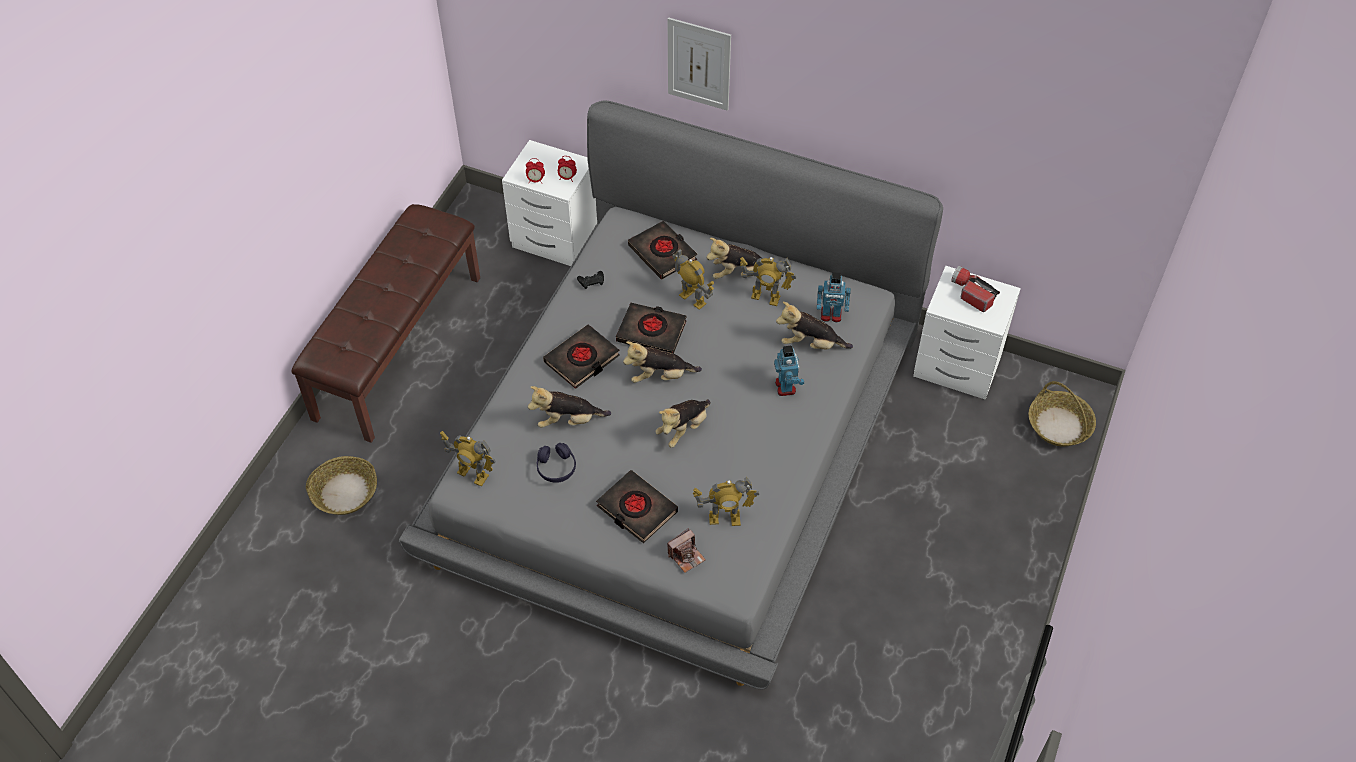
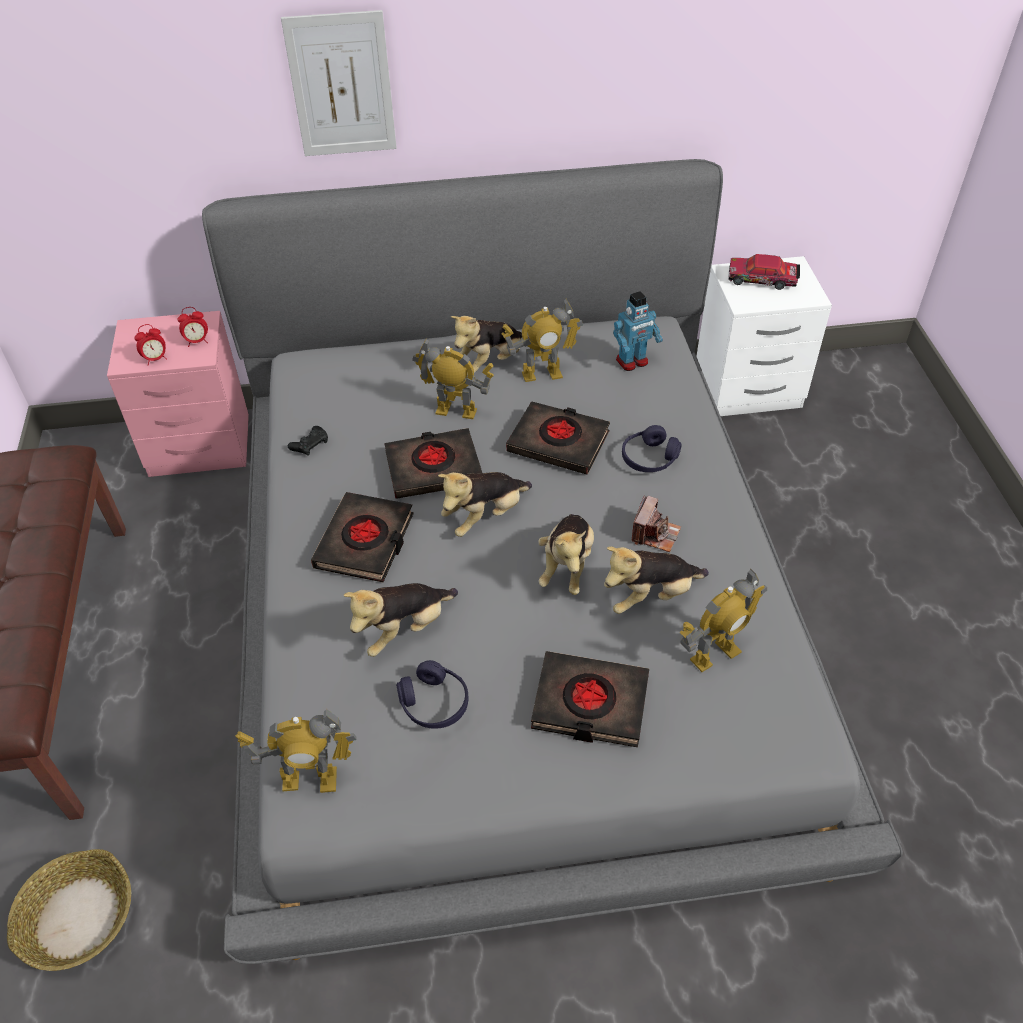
camera: 30 degrees left, 5 degrees down
white nightstand [502,140,597,266] -> pink nightstand [107,311,249,477]
black book [628,221,697,279] -> black book moved to [506,401,610,475]
camera [667,528,706,573] -> camera moved to [631,495,681,552]
toy robot [774,345,804,396] -> purple headphones [622,425,682,472]
plush toy [776,302,853,350] -> plush toy moved to [604,546,709,614]
flashlight [951,266,1000,312] -> toy car [728,254,800,290]
basket [1029,381,1096,447] -> none

